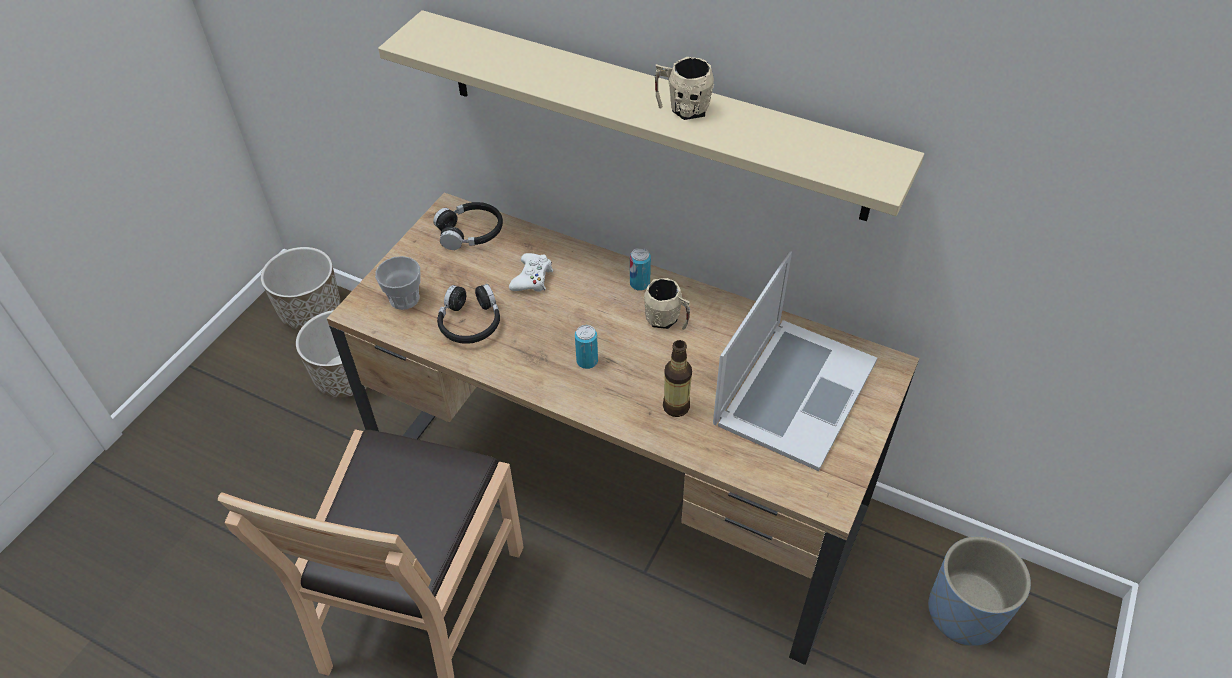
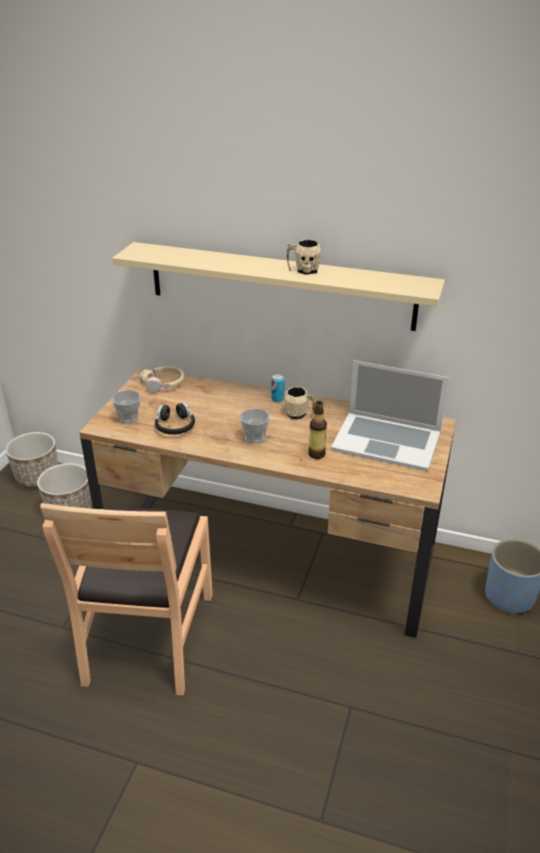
camera: 10 degrees left, 15 degrees down
black headphones [433,202,503,250] -> beige headphones [140,366,184,393]
white game controller [509,253,553,292] -> none
can [575,325,598,369] -> cup [240,408,270,444]
laptop [713,251,877,471] -> laptop turned 90 degrees clockwise [331,360,449,472]

